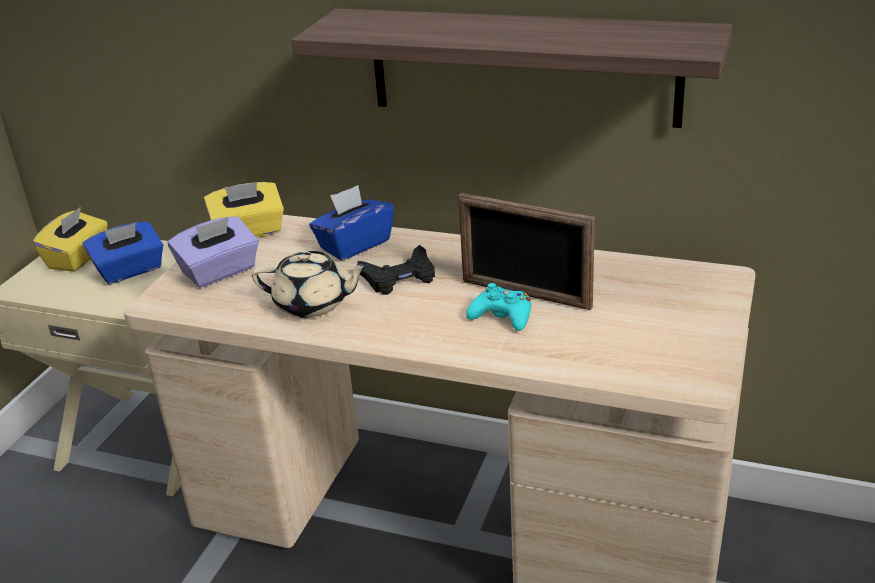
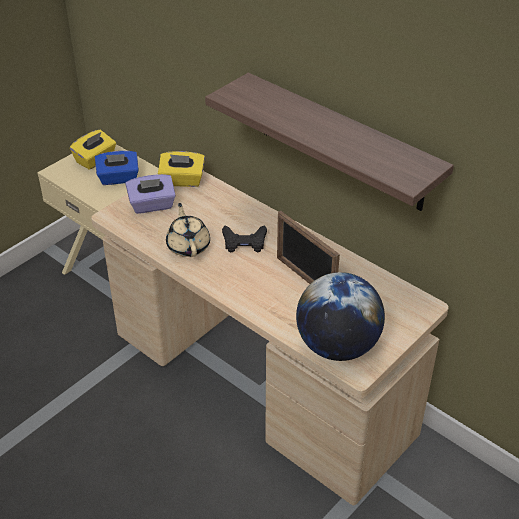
camera: 20 degrees right, 10 degrees up
beige teapot [252,251,370,318] -> beige teapot turned 135 degrees counterclockwise [166,203,210,257]
blue tissue box [310,185,394,260] -> none
turquoise game controller [466,283,531,331] -> none
none -> globe [296,272,385,361]

